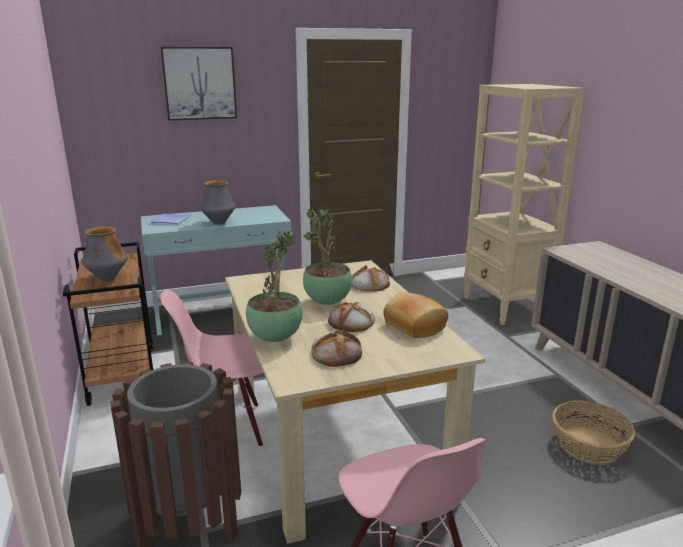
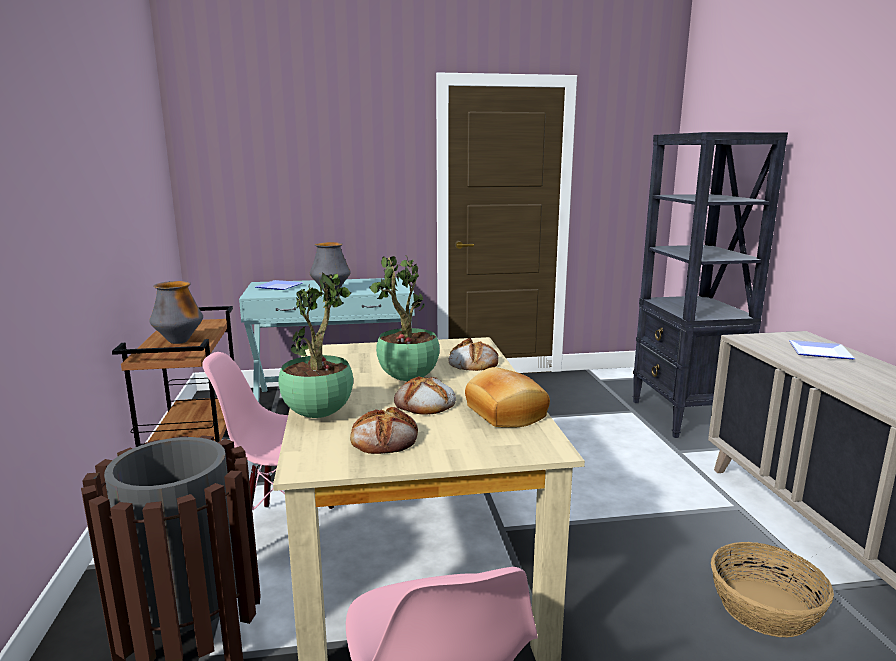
camera: 10 degrees right, 5 degrees down
picture [161,47,237,121] -> none
beige bookcase [464,84,585,325] -> black bookcase [632,132,788,438]
none -> plate [789,340,855,359]

